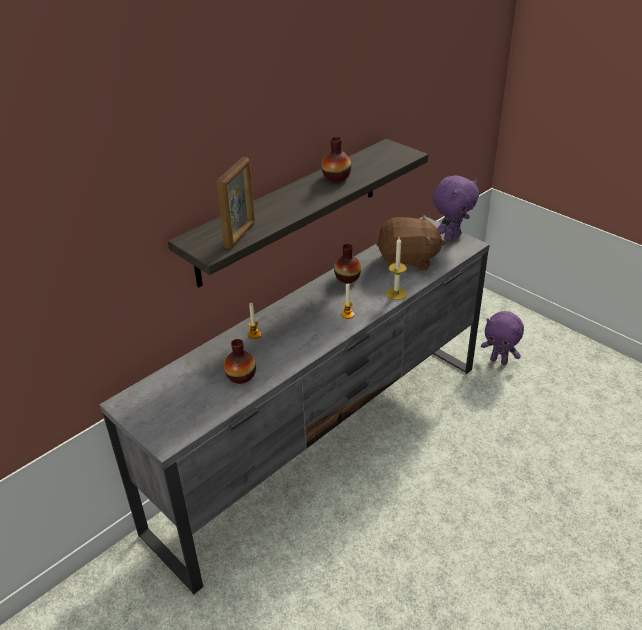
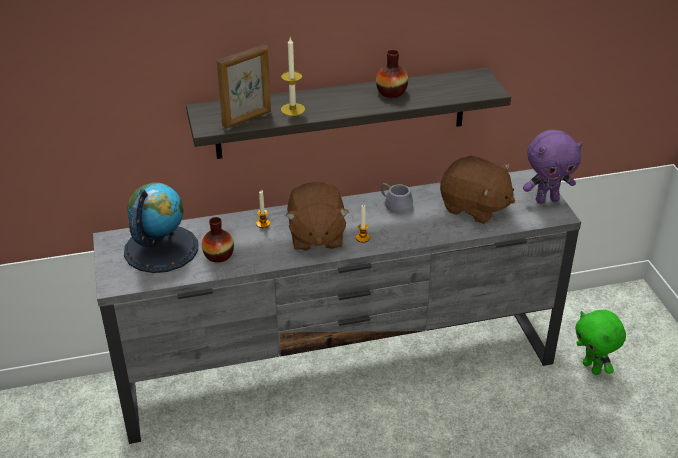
camera: 30 degrees right, 0 degrees up
vase [334,244,361,283] -> grey mug [381,183,413,214]
candle [386,237,407,300] -> candle moved to [281,38,305,116]
purple plush toy [481,311,524,365] -> green plush toy [575,310,626,375]
none -> globe [124,183,198,273]
none -> brown plush toy [285,182,349,251]

